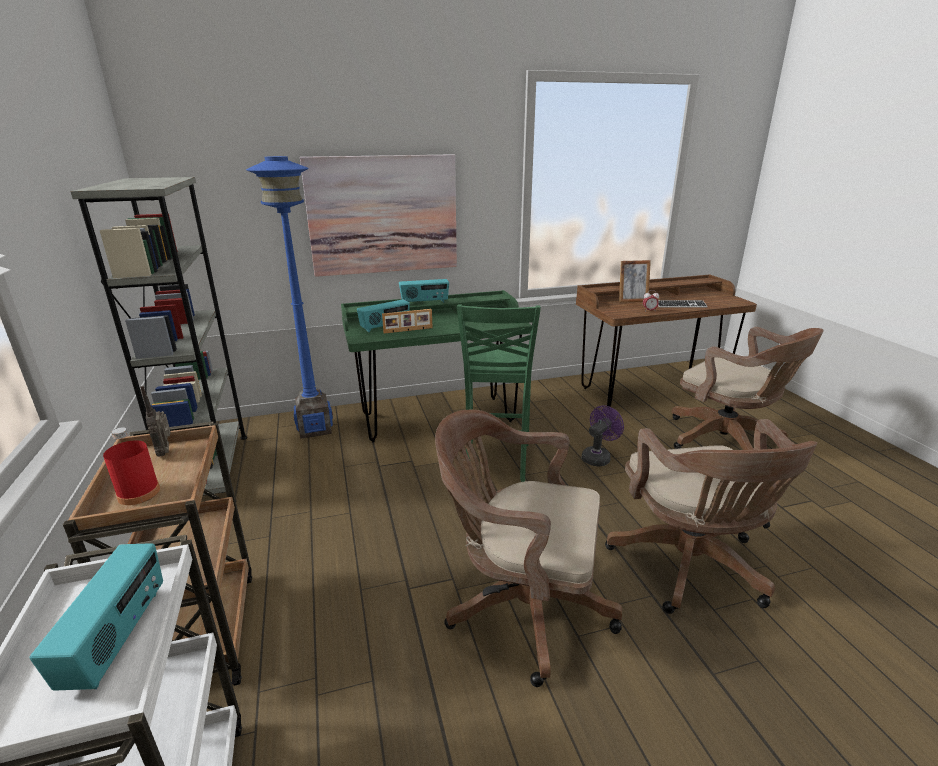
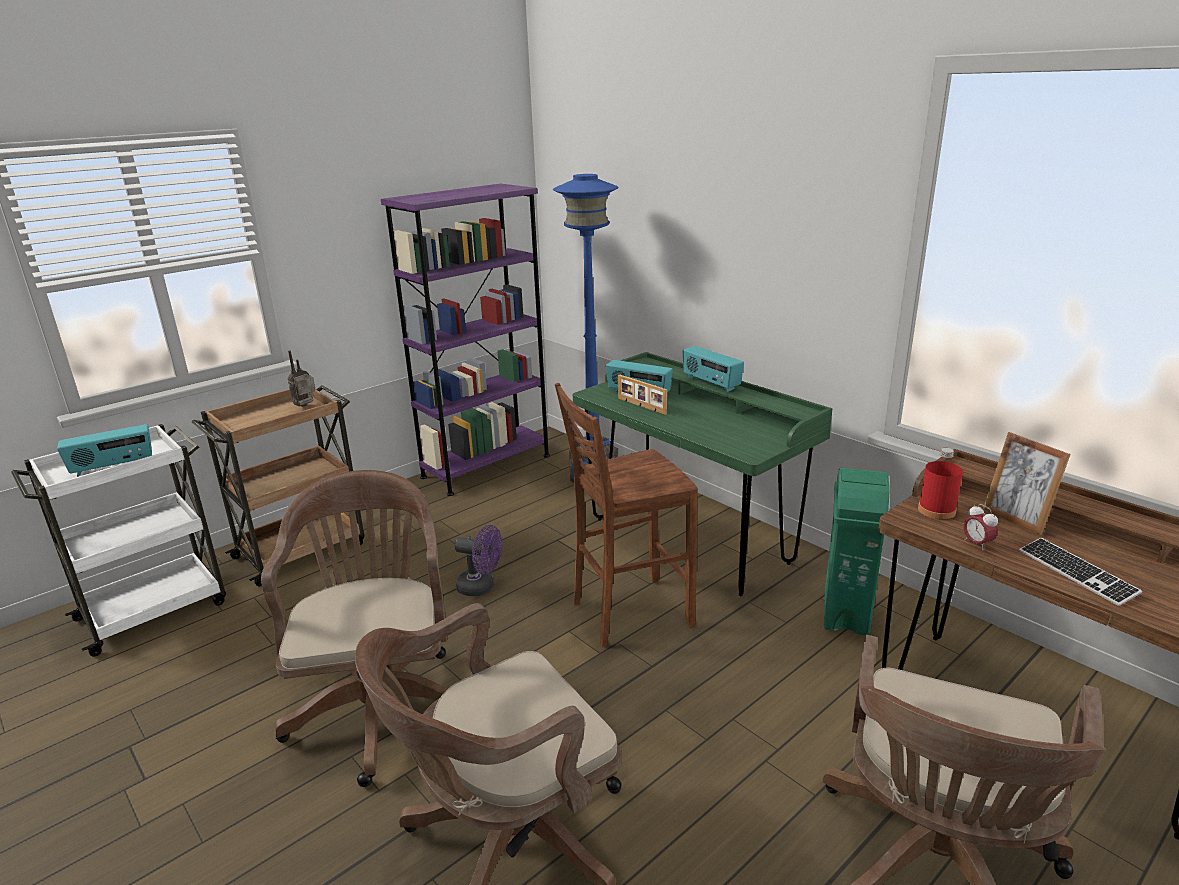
camera: 65 degrees right, 0 degrees up
grey bookcase [70,177,247,500] -> purple bookcase [381,184,550,496]
red bottle [103,427,160,505] -> red bottle moved to [918,448,963,520]
picture [300,154,457,277] -> none
green stool [457,304,541,482] -> brown stool [555,383,698,647]
purple fan [582,405,624,467] -> purple fan moved to [454,525,502,596]
none -> green trash can [824,468,889,636]

